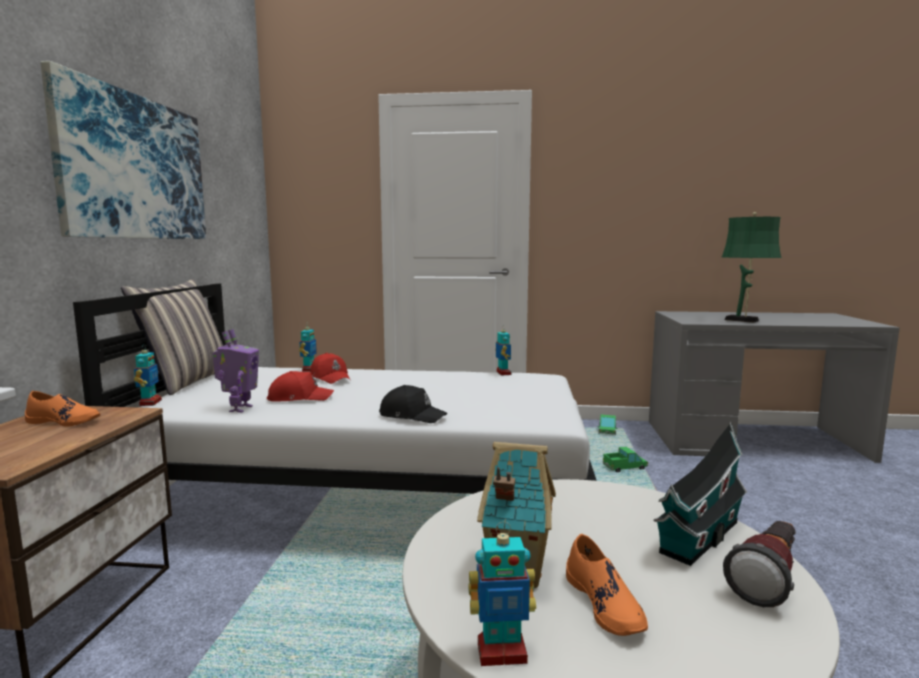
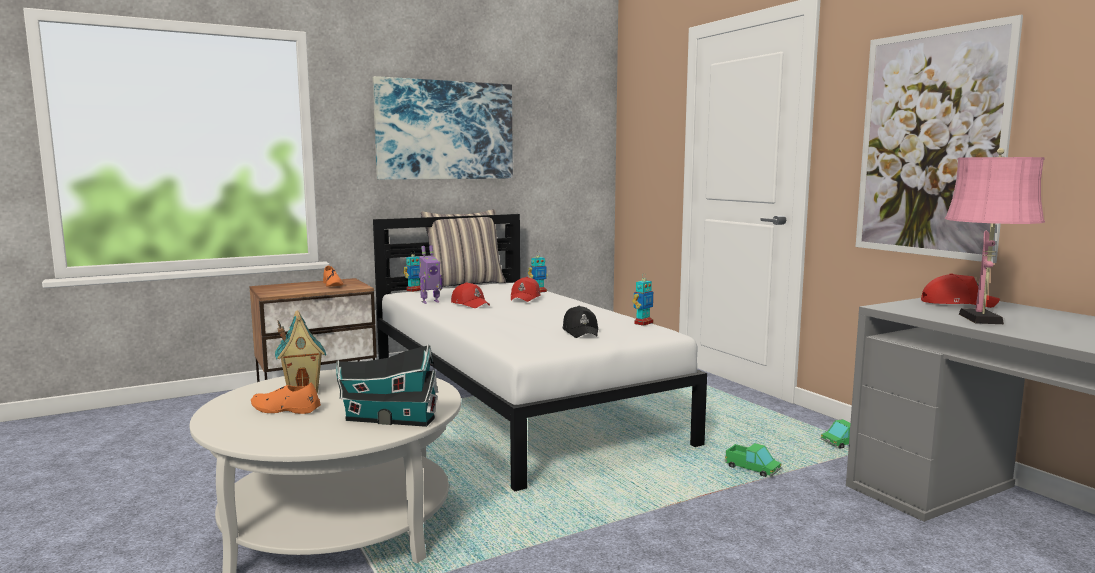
camera: 55 degrees right, 0 degrees up
black cap [379,385,447,423] -> black cap moved to [563,306,598,338]
toy robot [468,522,536,666] -> none
orange shoe [566,534,648,636] -> orange shoe turned 60 degrees clockwise [251,383,321,414]
green table lamp [722,212,781,323] -> pink table lamp [945,148,1045,324]
flashlight [723,521,796,607] -> none
none -> picture [855,15,1023,263]
none -> red cap [921,273,1000,308]

